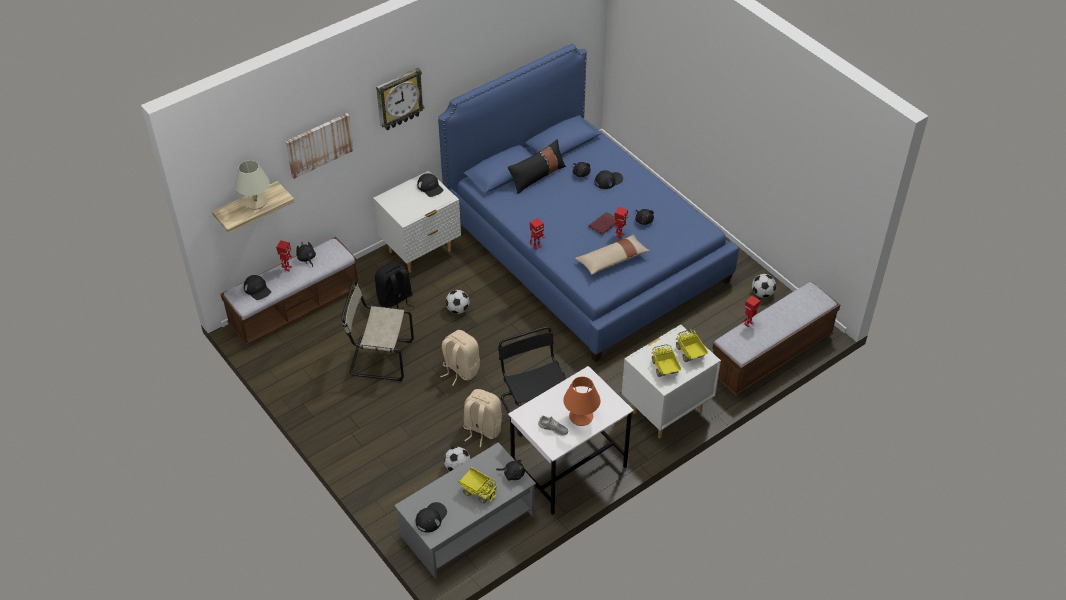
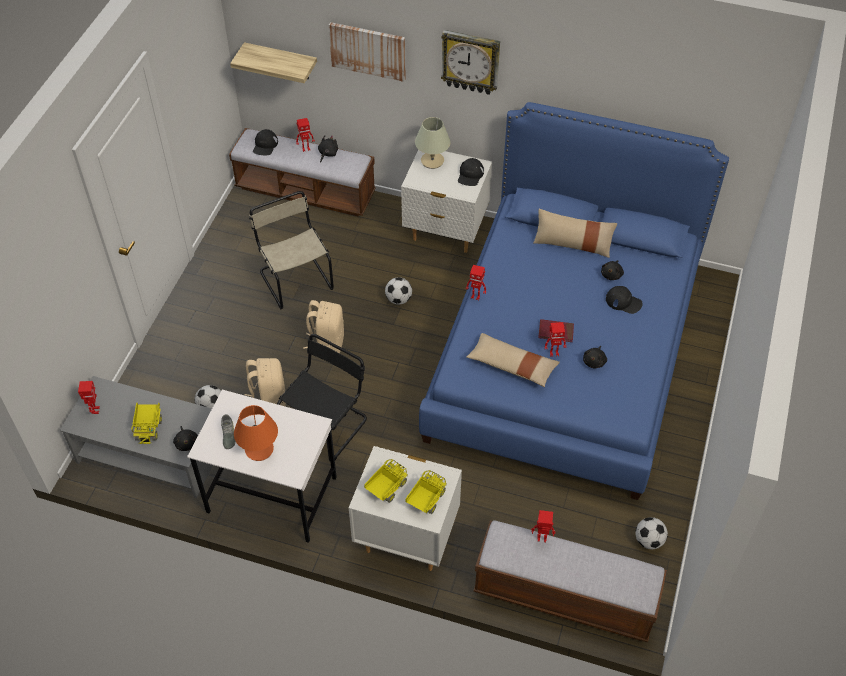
camera: 55 degrees right, 5 degrees up
beige table lamp [235,160,270,210] -> beige table lamp moved to [415,117,451,169]
black backpack [375,261,414,309] -> none
black cap [416,502,447,533] -> toy robot [78,381,100,414]
black pillow [508,139,566,194] -> beige pillow [533,209,617,258]

